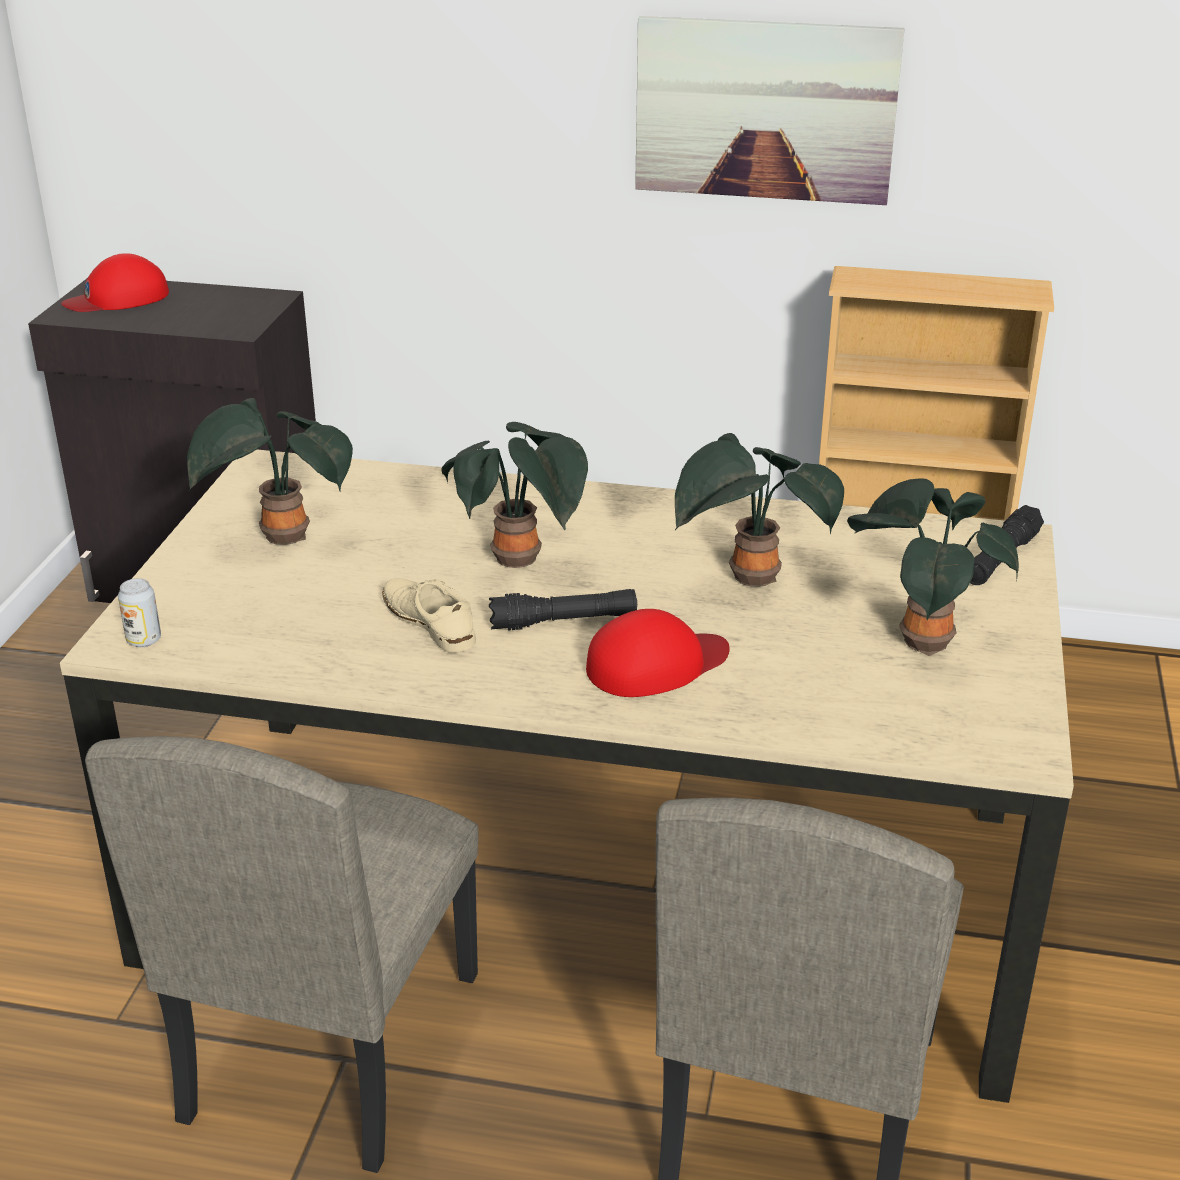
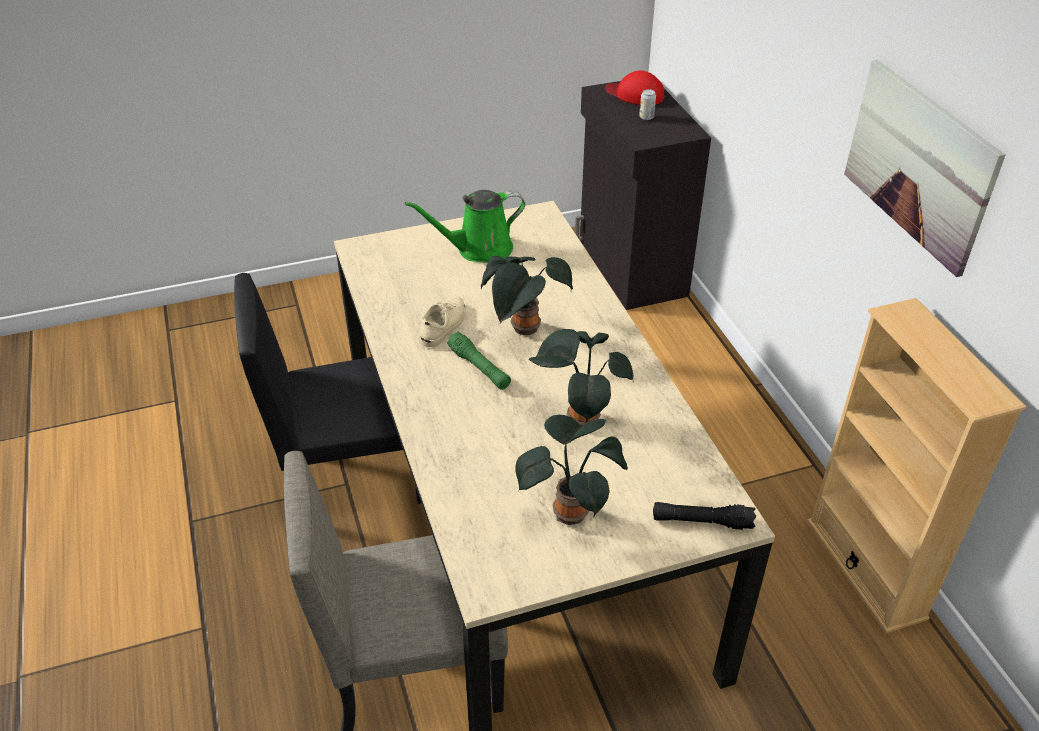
camera: 60 degrees right, 10 degrees up
beige chair [85,736,478,1173] -> black chair [234,273,421,504]
can [118,578,161,647] -> can moved to [639,89,656,120]
potted plant [187,398,353,545] -> green watering can [405,190,525,263]
black flashlight [489,589,637,630] -> green flashlight [447,331,511,390]
red cap [586,609,730,697] -> none

